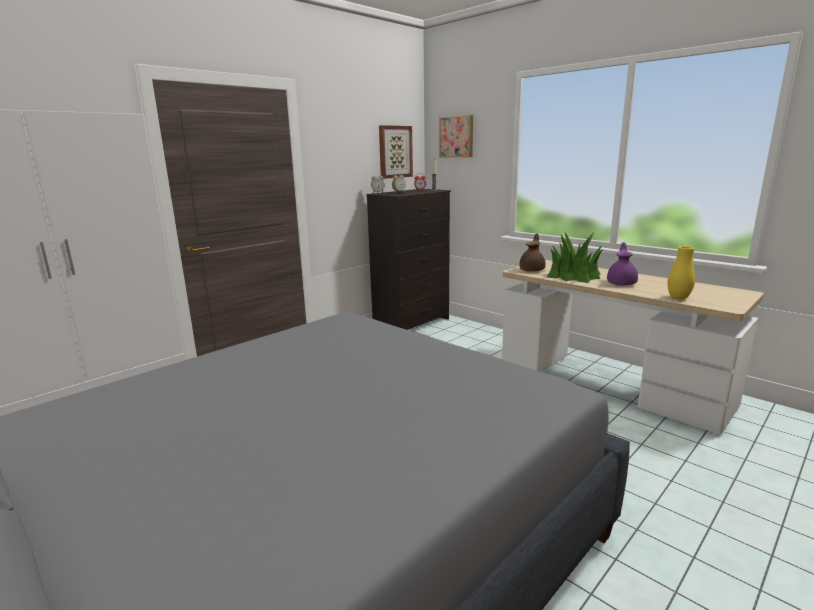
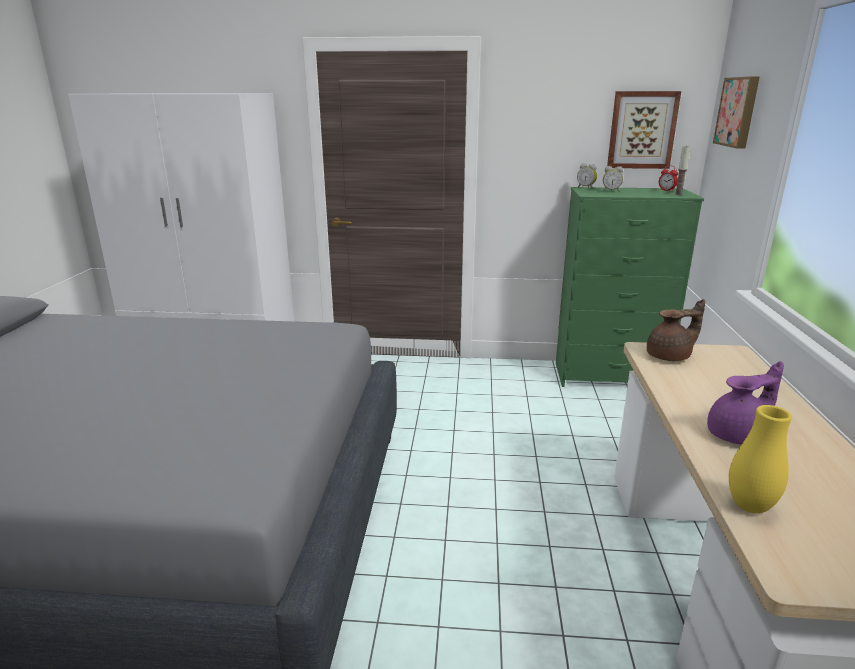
camera: 50 degrees right, 5 degrees up
black dresser [366,189,451,330] -> green dresser [556,187,704,387]
potted plant [547,231,603,283] -> none

